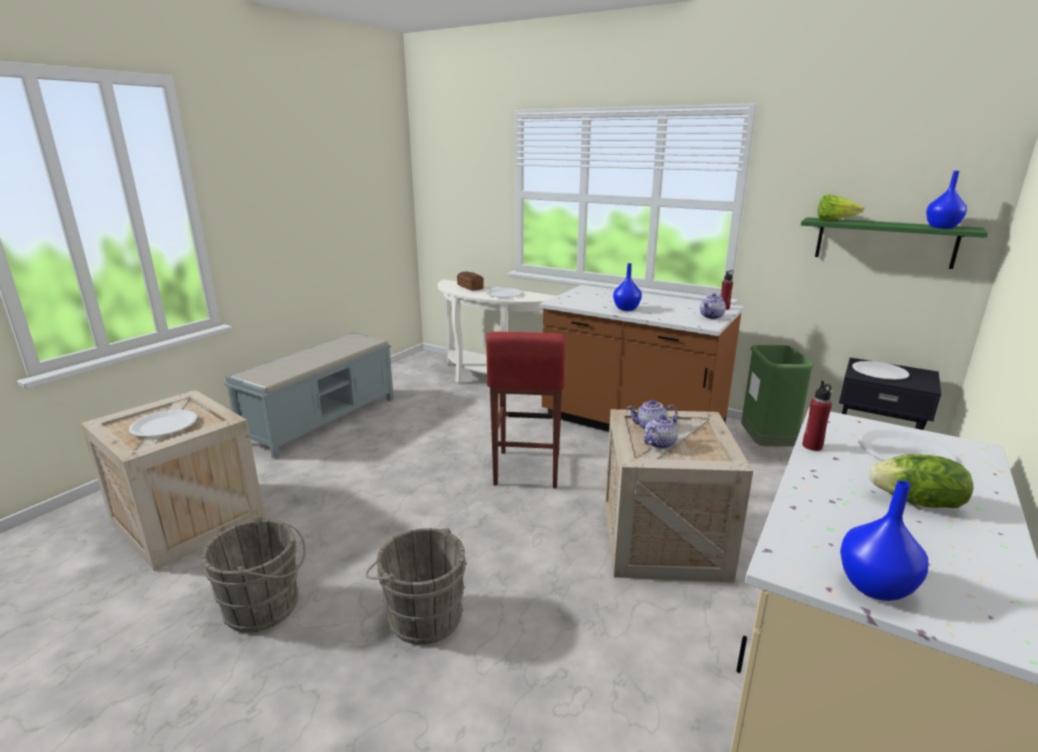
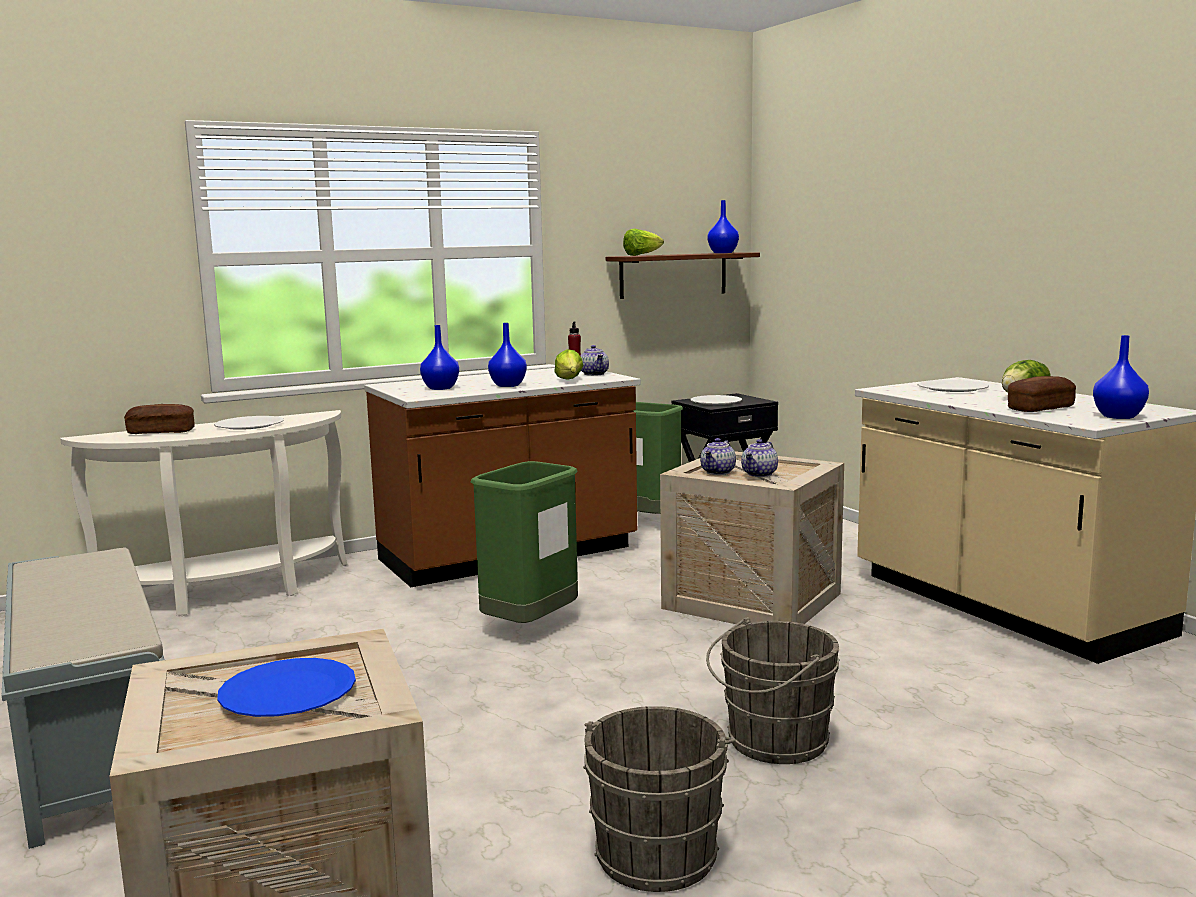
camera: 60 degrees left, 10 degrees down
white plate [129,410,197,437] -> blue plate [217,658,356,717]
red stool [486,332,566,489] -> green trash can [470,461,578,628]
teapot [644,415,679,449] -> teapot turned 135 degrees counterclockwise [741,439,778,477]
green shelf [801,217,988,269] -> brown shelf [606,252,760,299]
red bottle [802,381,832,451] -> none
none -> blue vase [420,325,459,390]
none -> lettuce [554,349,583,380]
none -> bread [1008,376,1076,412]

